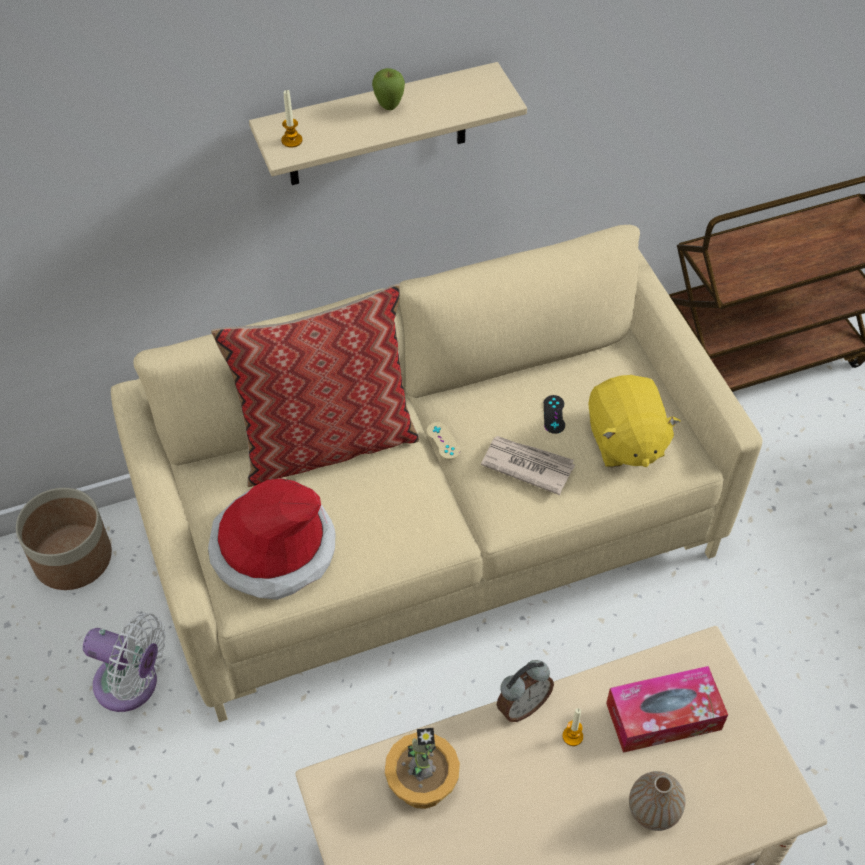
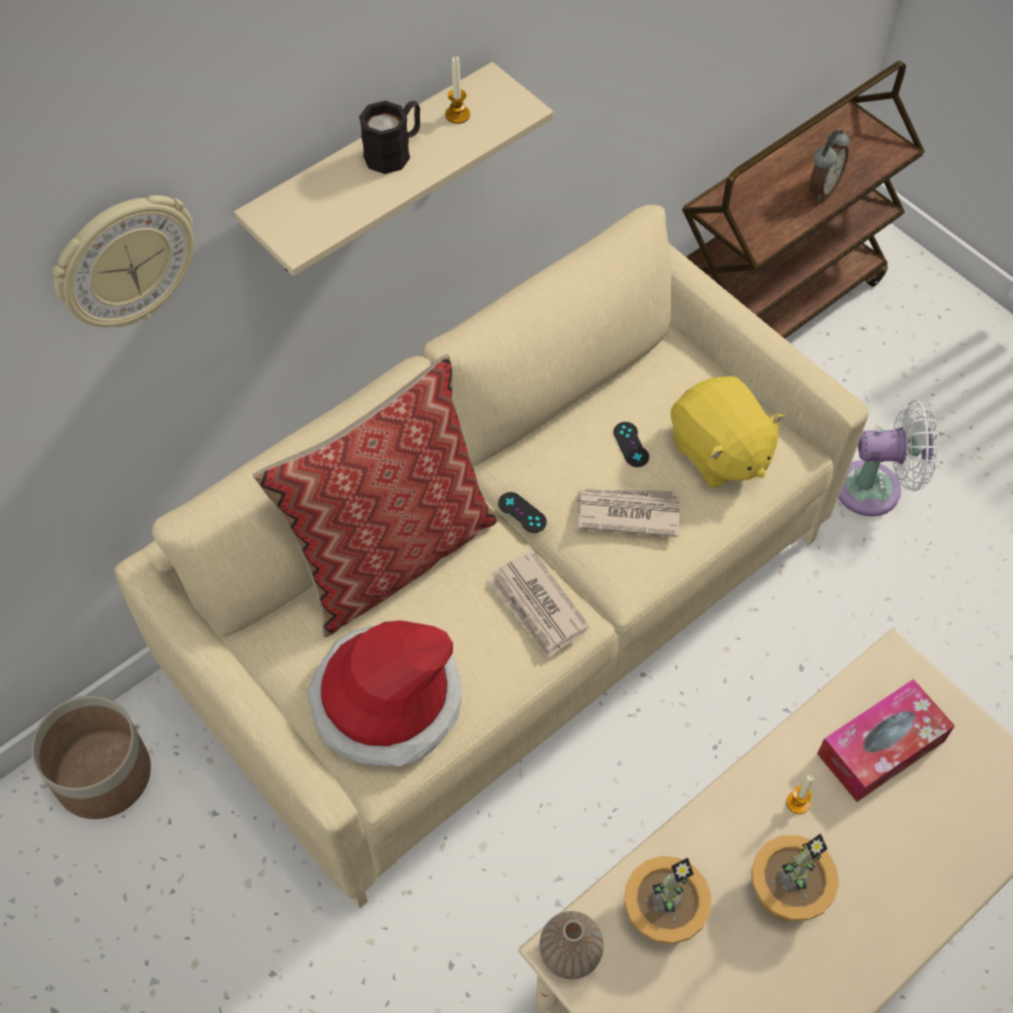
camera: 20 degrees left, 5 degrees up
white fan [83,613,165,712] -> white fan moved to [838,400,938,516]
candle [281,90,302,148] -> candle moved to [445,56,470,124]
apple [372,68,405,110] -> black mug [359,101,420,174]
beige game controller [427,422,460,459] -> black game controller [498,492,547,533]
alarm clock [497,660,554,722] -> alarm clock moved to [810,130,850,200]
vase [629,771,686,831] -> vase moved to [539,911,604,979]
none -> wall clock [53,195,194,327]
none -> newspaper [488,550,590,658]
none -> potted plant [751,833,839,921]

